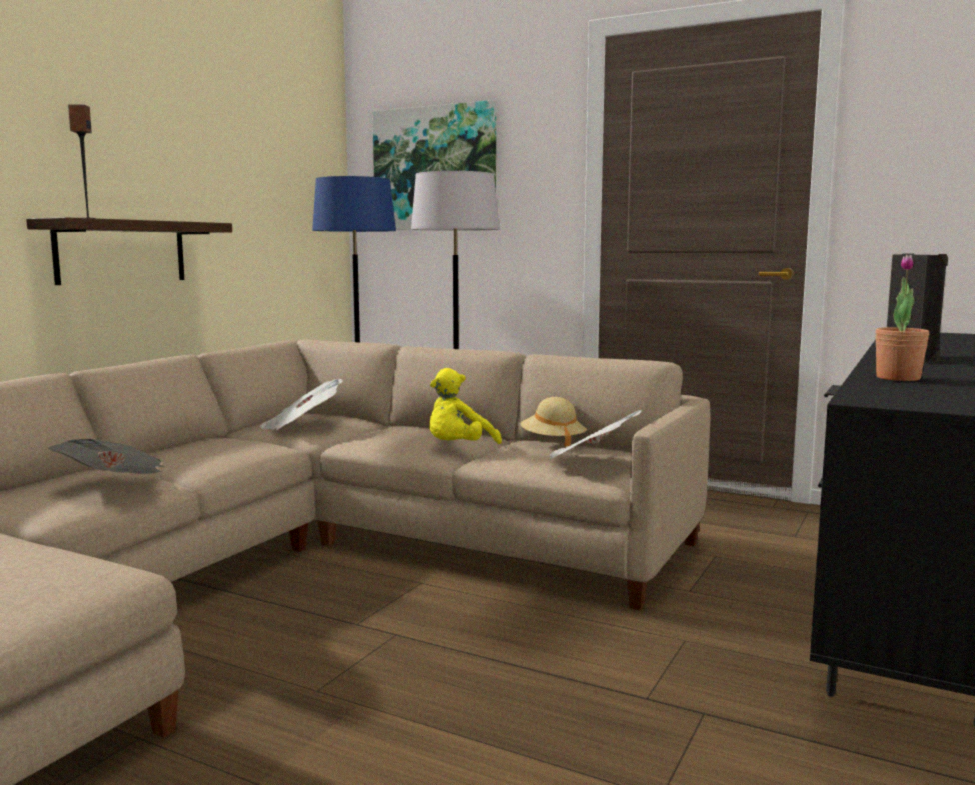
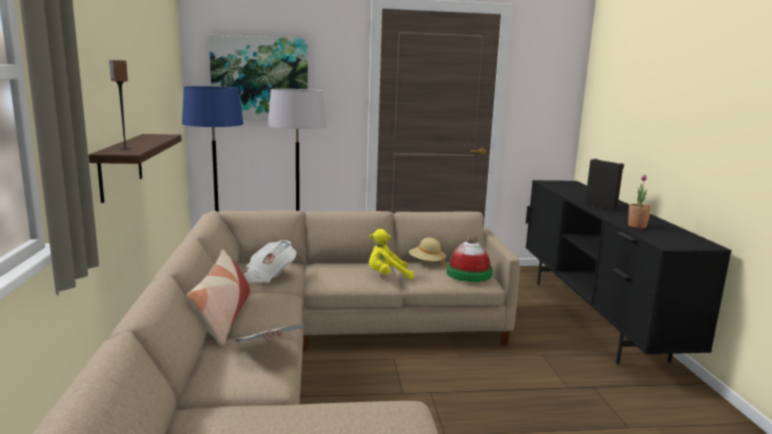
camera: 35 degrees left, 5 degrees up
yellow plush toy [429,368,502,444] -> yellow plush toy turned 75 degrees clockwise [369,229,414,280]
newspaper [549,410,642,460] -> hat [446,235,493,282]
none -> pillow [187,250,251,346]

